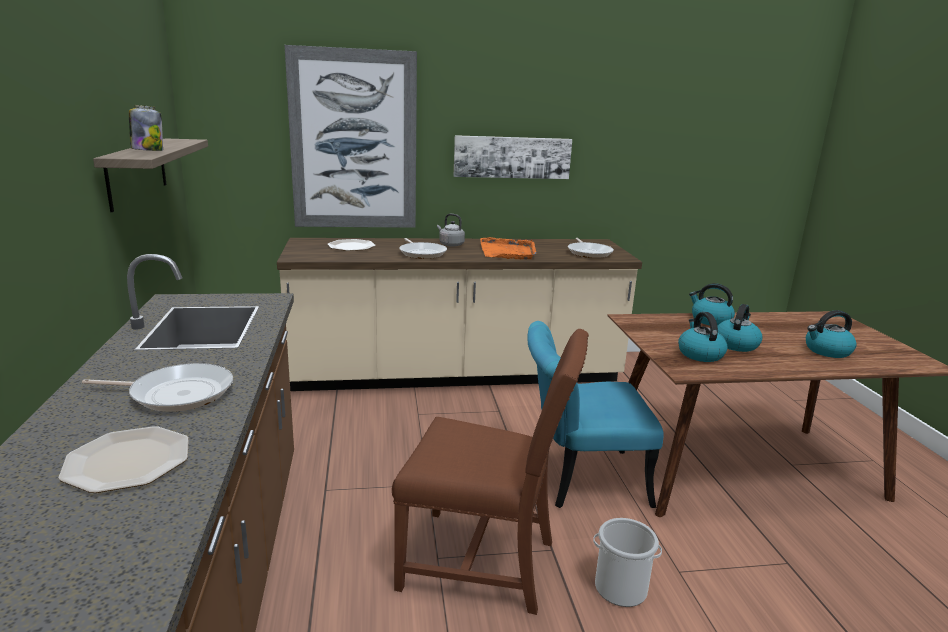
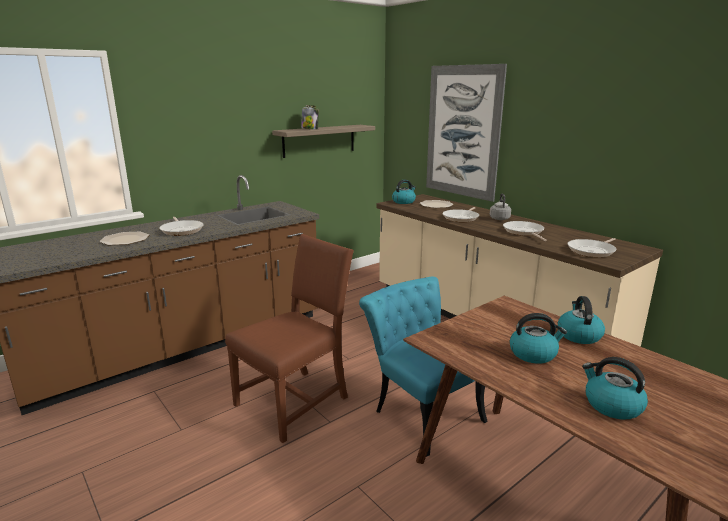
camera: 60 degrees right, 0 degrees up
brown chair [392,329,589,615] -> brown chair turned 120 degrees counterclockwise [225,234,354,443]
picture [454,135,572,179] -> none
orange tray [480,237,536,259] -> frying pan [503,221,547,241]
bucket [593,518,662,607] -> none
kettle [678,312,728,362] -> kettle moved to [392,180,416,204]

